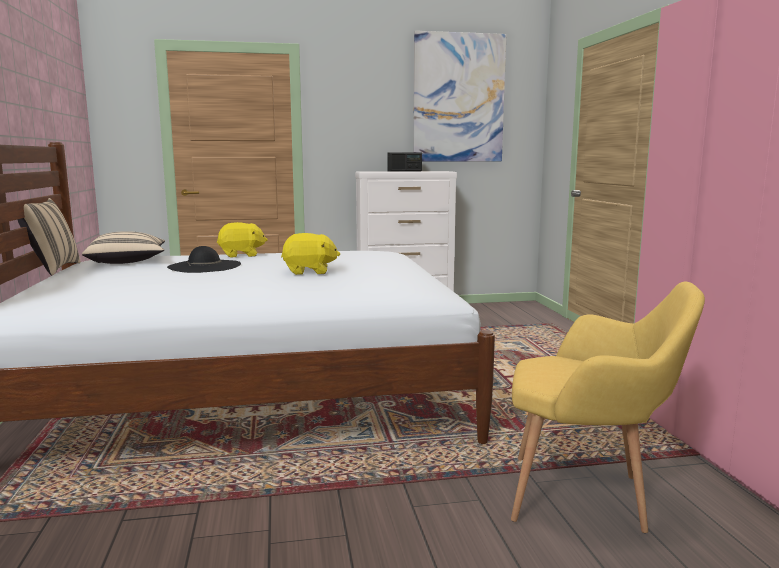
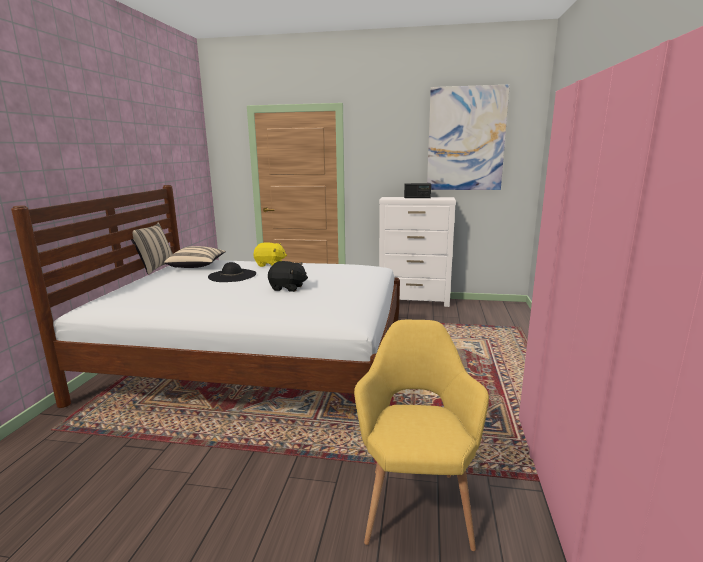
camera: 20 degrees right, 5 degrees up
yellow plush toy [281,233,340,275] -> black plush toy [268,261,308,292]
yellow armchair [511,282,705,533] -> yellow armchair turned 120 degrees counterclockwise [354,320,489,551]

